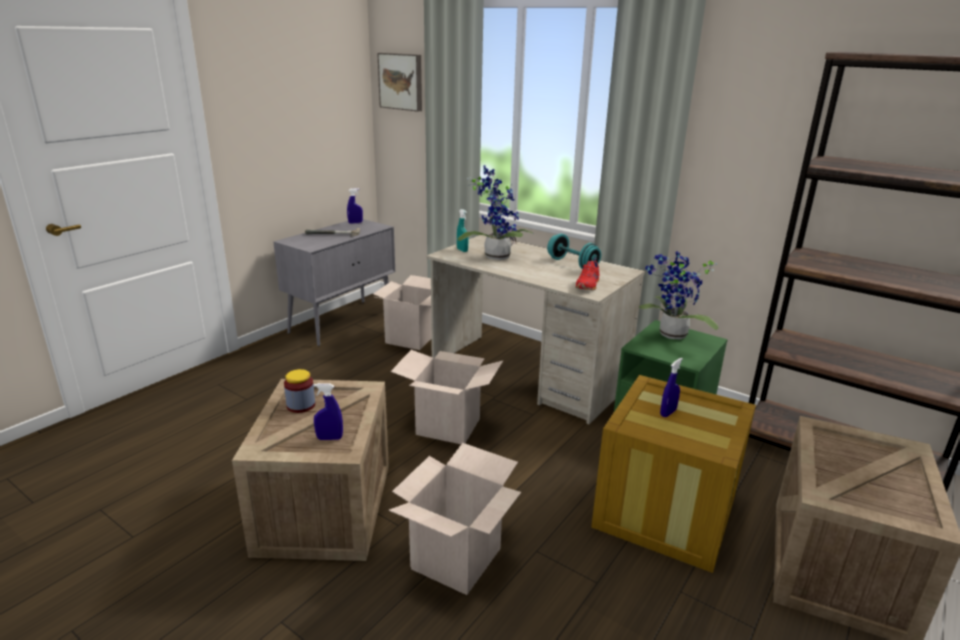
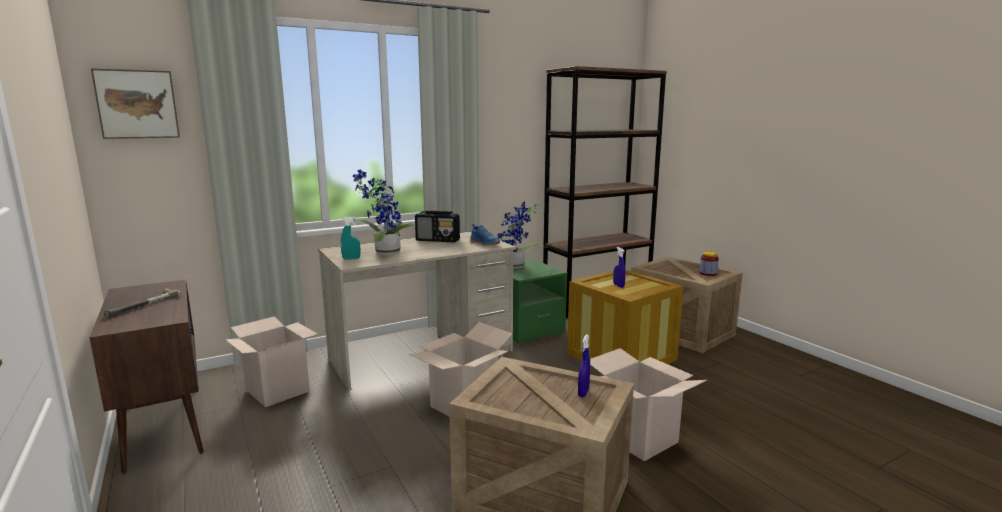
camera: 65 degrees left, 10 degrees down
grey cabinet [274,219,395,346] -> brown cabinet [89,280,204,474]
jar [284,369,315,413] -> jar moved to [699,252,719,276]
blue spray bottle [347,188,363,224] -> none
turquoise dumbbell [547,234,601,269] -> radio [415,210,460,242]
red shoe [575,258,600,290] -> blue shoe [470,224,500,246]

